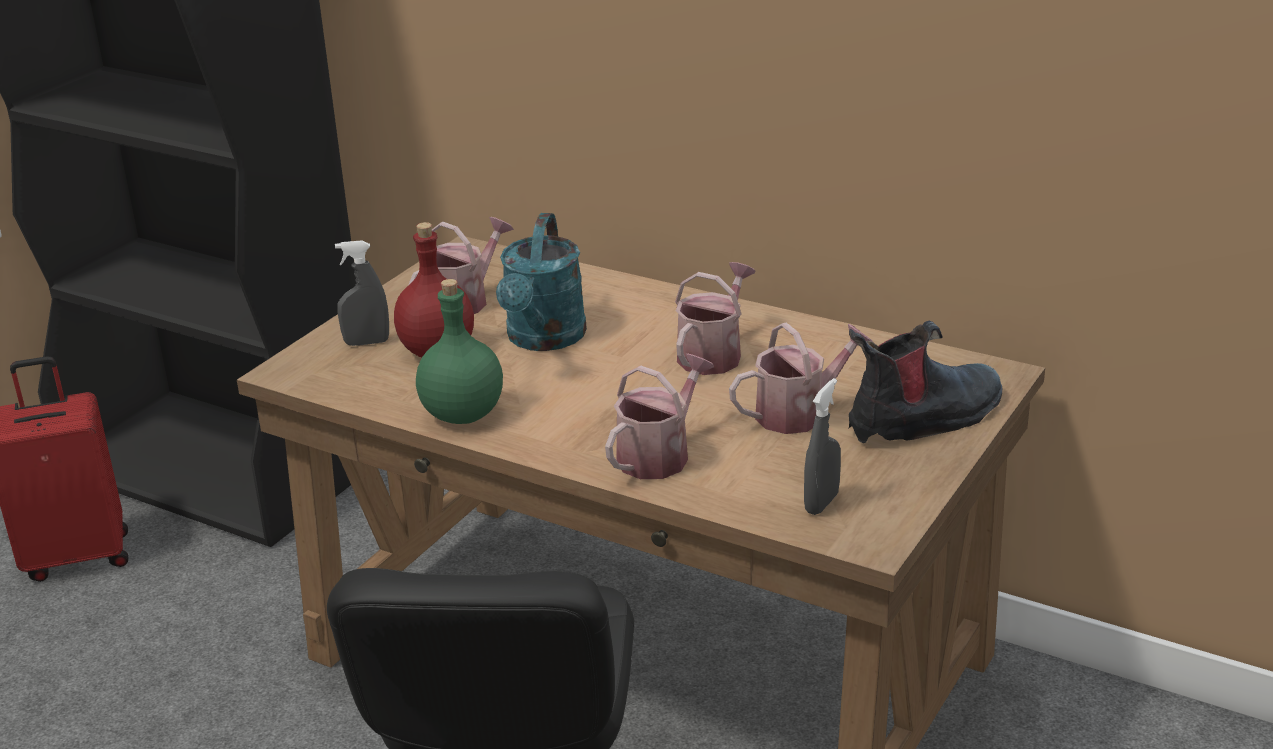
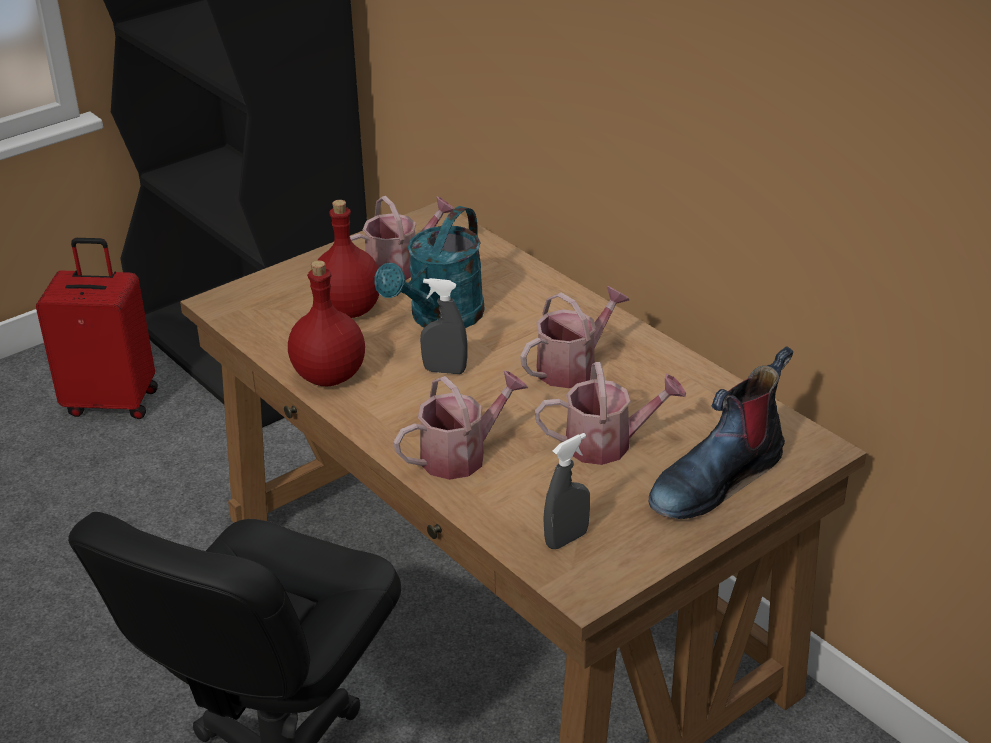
camera: 20 degrees right, 5 degrees up
grey spray bottle [335,240,389,346] -> grey spray bottle moved to [420,278,467,374]
green bottle [416,279,503,424] -> red bottle [288,260,365,386]
boot [849,321,1002,443] -> boot turned 150 degrees clockwise [648,346,793,519]

